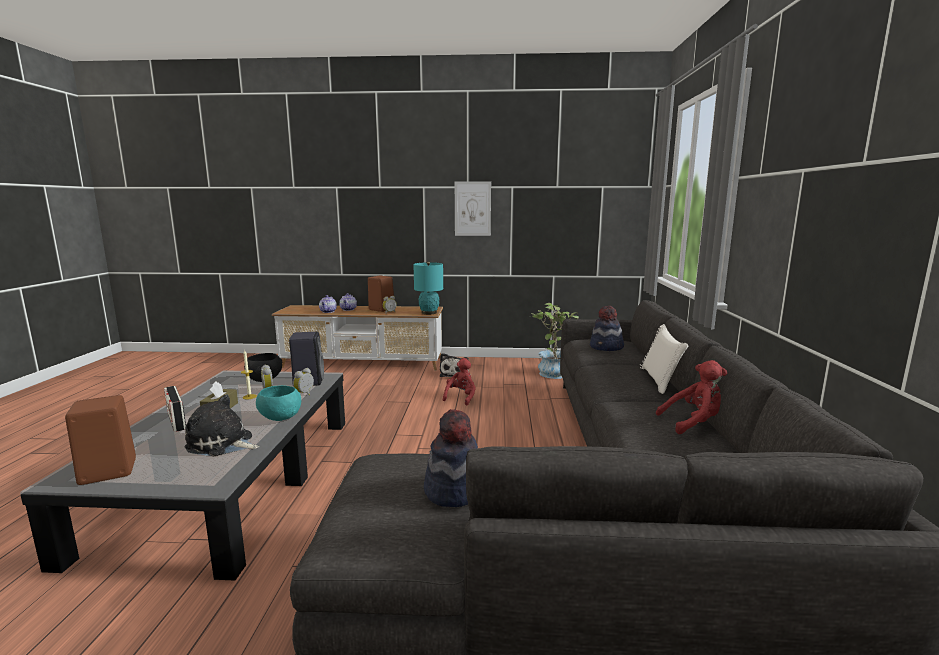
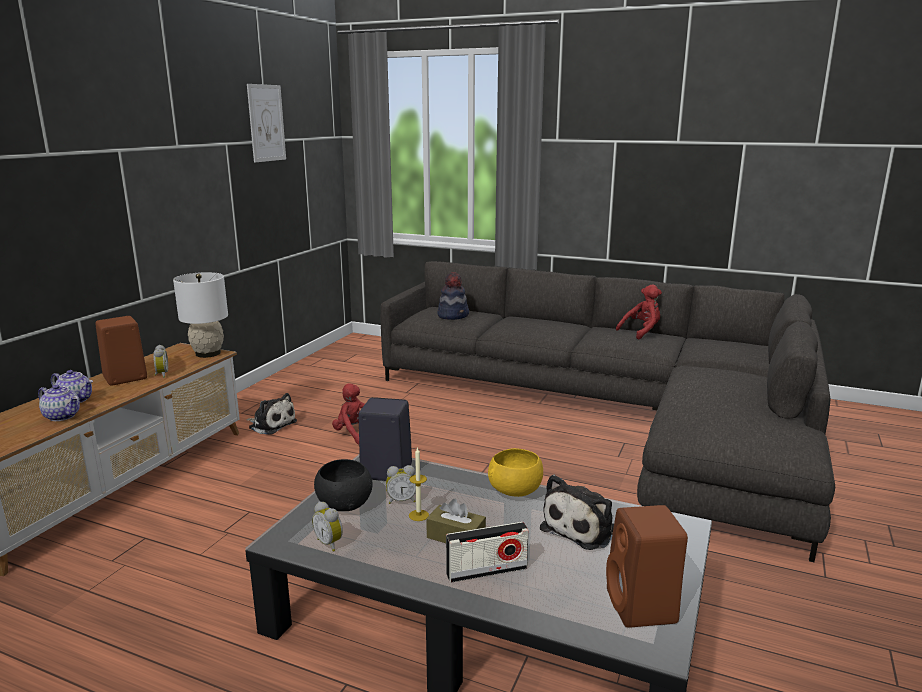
camera: 70 degrees left, 5 degrees up
turquoise bowl [256,385,301,421] -> yellow bowl [488,448,543,497]
alarm clock [293,368,314,396] -> alarm clock moved to [312,501,343,552]
turquoise table lamp [413,262,443,314] -> white table lamp [173,272,228,358]
hat [424,409,478,507] -> none
picture [455,181,491,236] -> picture moved to [247,84,286,162]
potted plant [530,303,579,379] -> none
white pillow [640,324,688,394] -> none
red plush toy [656,360,727,434] -> red plush toy turned 45 degrees clockwise [616,285,662,339]

